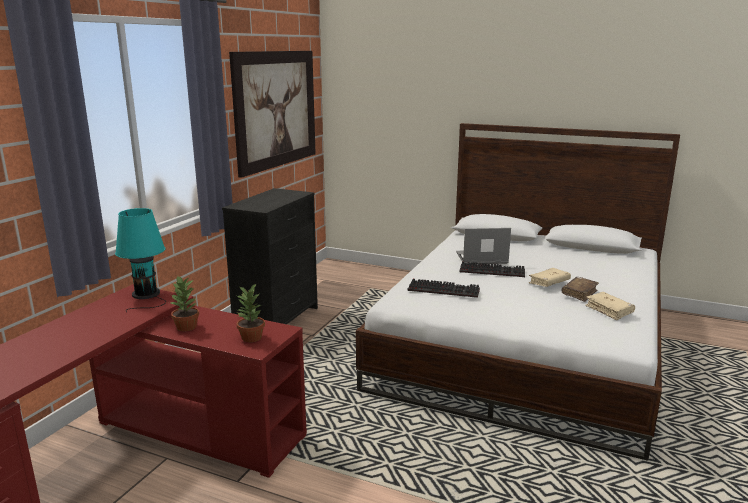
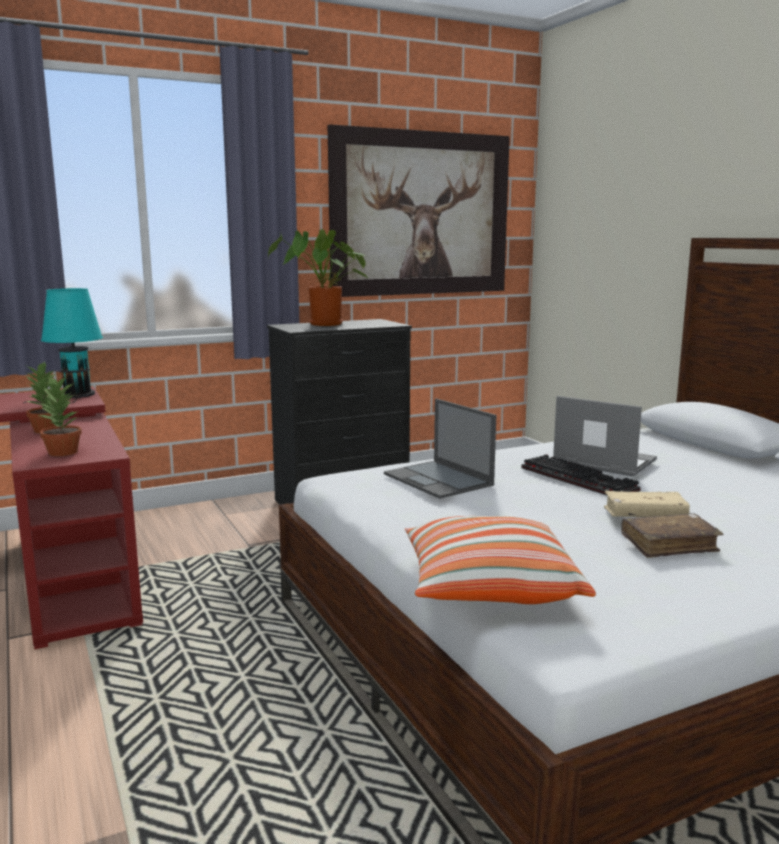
camera: 40 degrees right, 5 degrees down
keyboard [408,279,480,298] -> laptop [384,399,496,499]
beige book [585,292,635,320] -> none
none -> potted plant [268,229,369,326]
none -> pillow [405,516,596,604]

